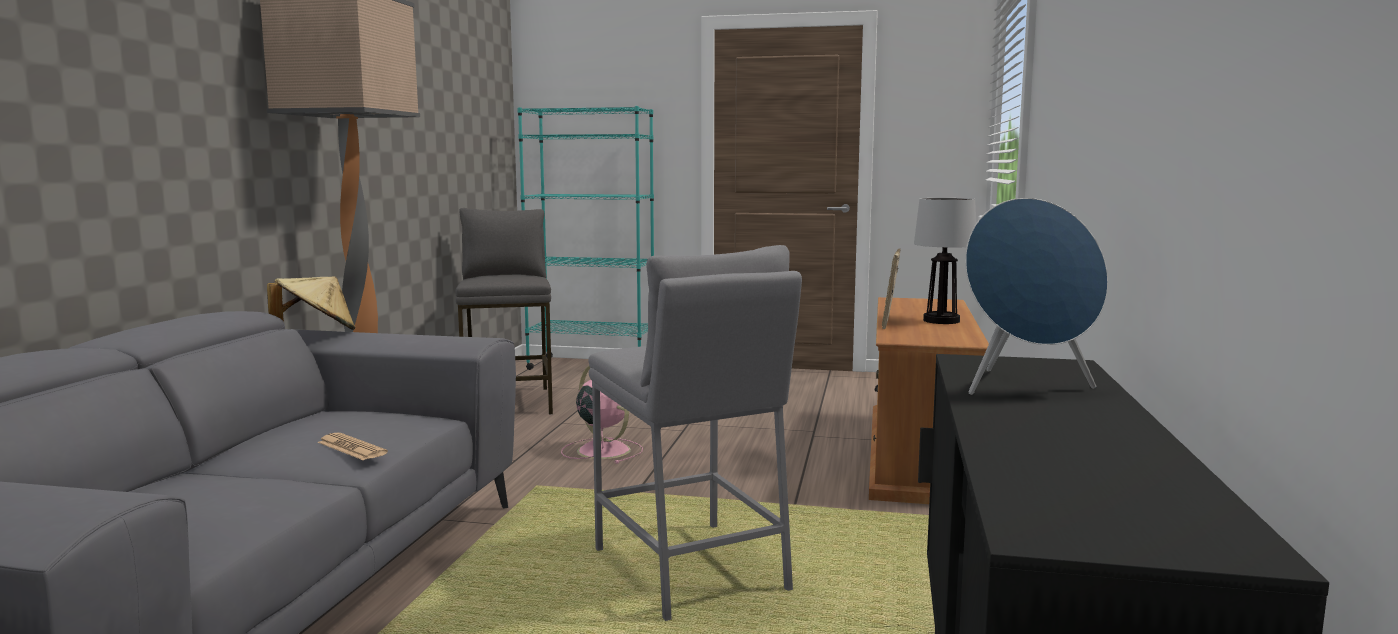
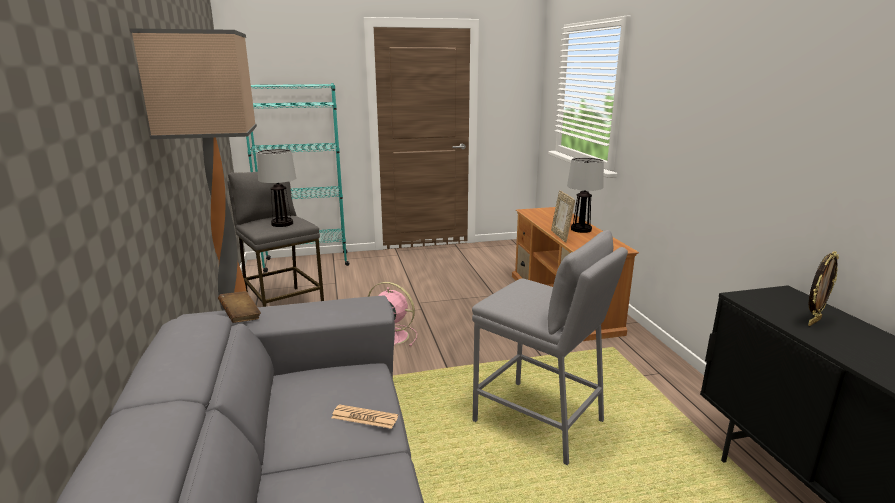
camera: 25 degrees left, 10 degrees up
beige hat [267,276,355,330] -> brown book [218,291,261,323]
blue speaker [965,198,1108,395] -> picture frame [808,251,839,326]
none -> table lamp [257,149,296,227]

